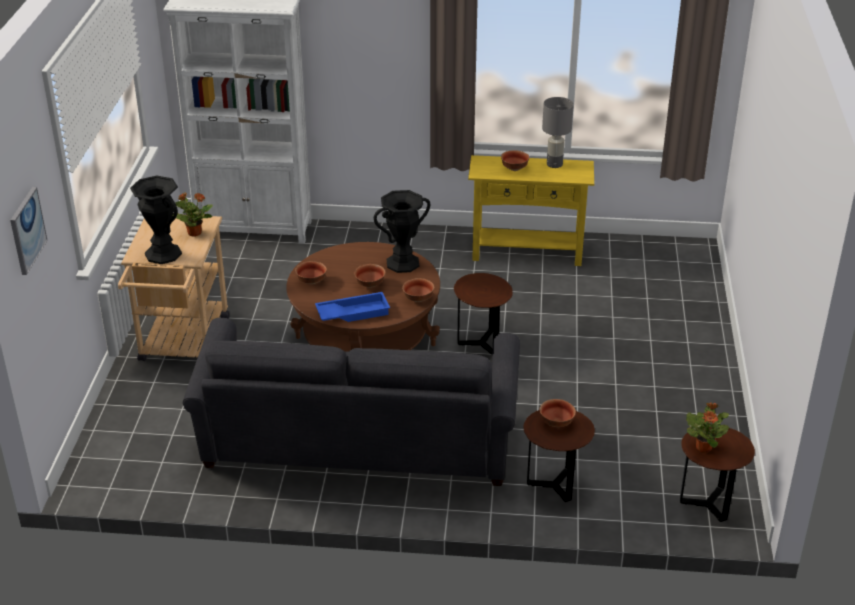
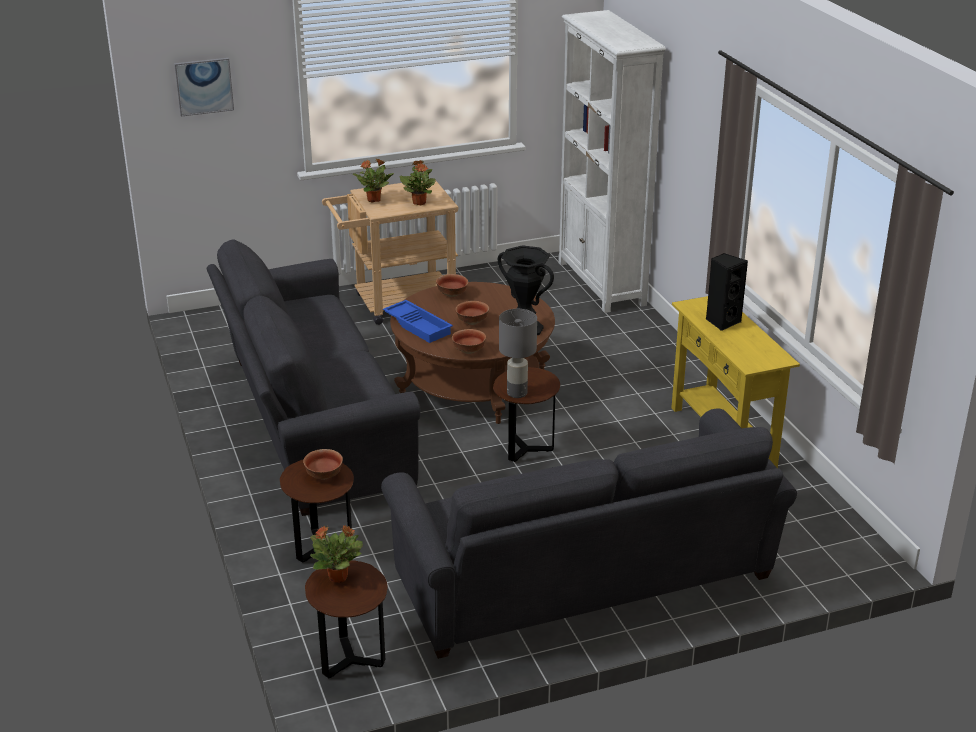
camera: 65 degrees right, 5 degrees down
black vase [130,176,182,264] -> potted plant [352,158,394,203]
bowl [501,150,530,171] -> black speaker [706,253,748,331]
grey table lamp [542,97,574,168] -> grey table lamp moved to [499,309,537,398]
none -> grey sofa [381,409,797,659]

